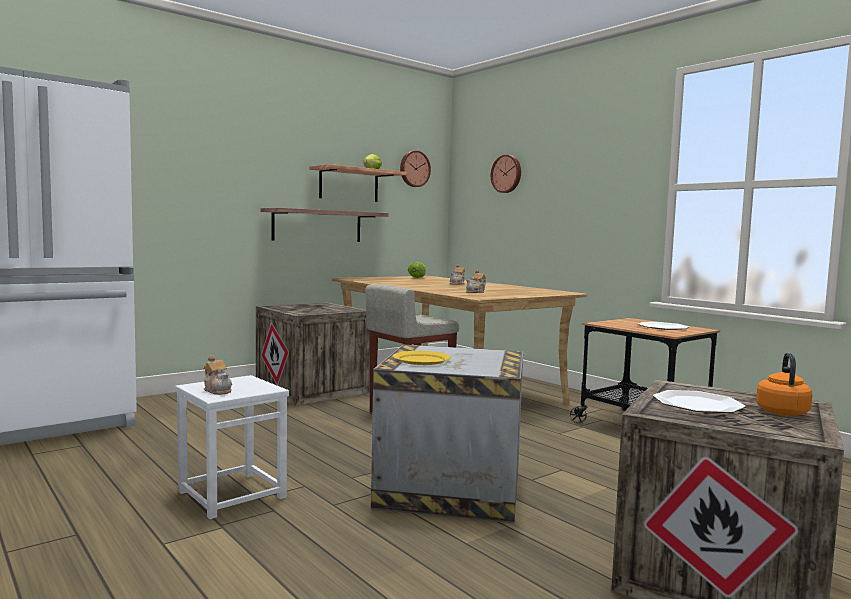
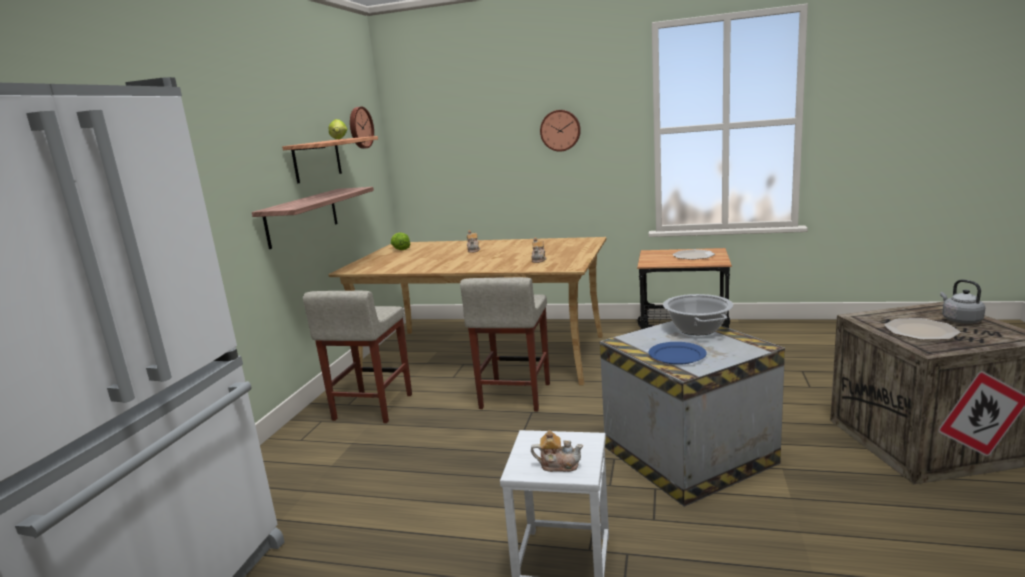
camera: 35 degrees left, 10 degrees up
crate [256,302,370,406] -> beige stool [303,291,412,423]
yellow plate [393,351,451,365] -> blue plate [648,342,707,365]
wall clock [491,155,521,193] -> wall clock moved to [540,110,581,152]
orange kettle [756,353,813,416] -> grey kettle [940,279,985,324]
none -> cooking pot [663,294,733,335]

